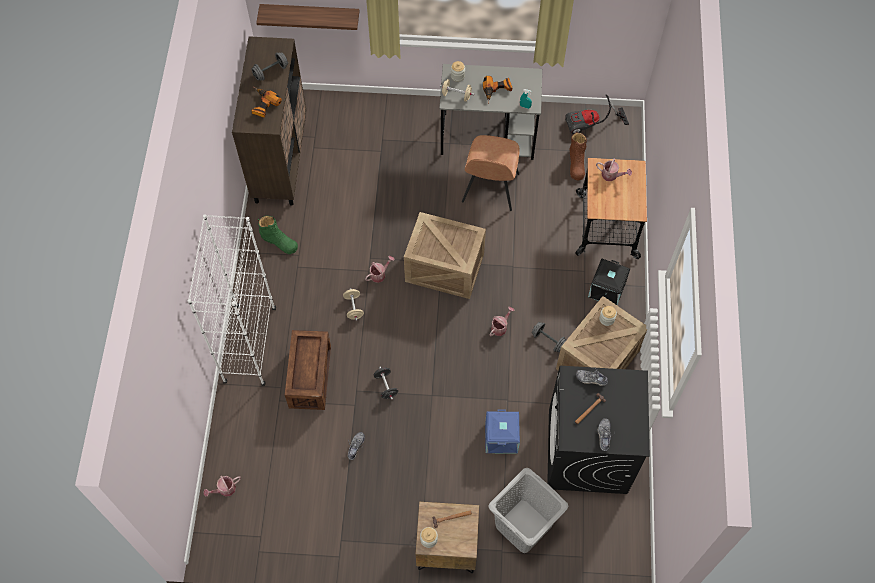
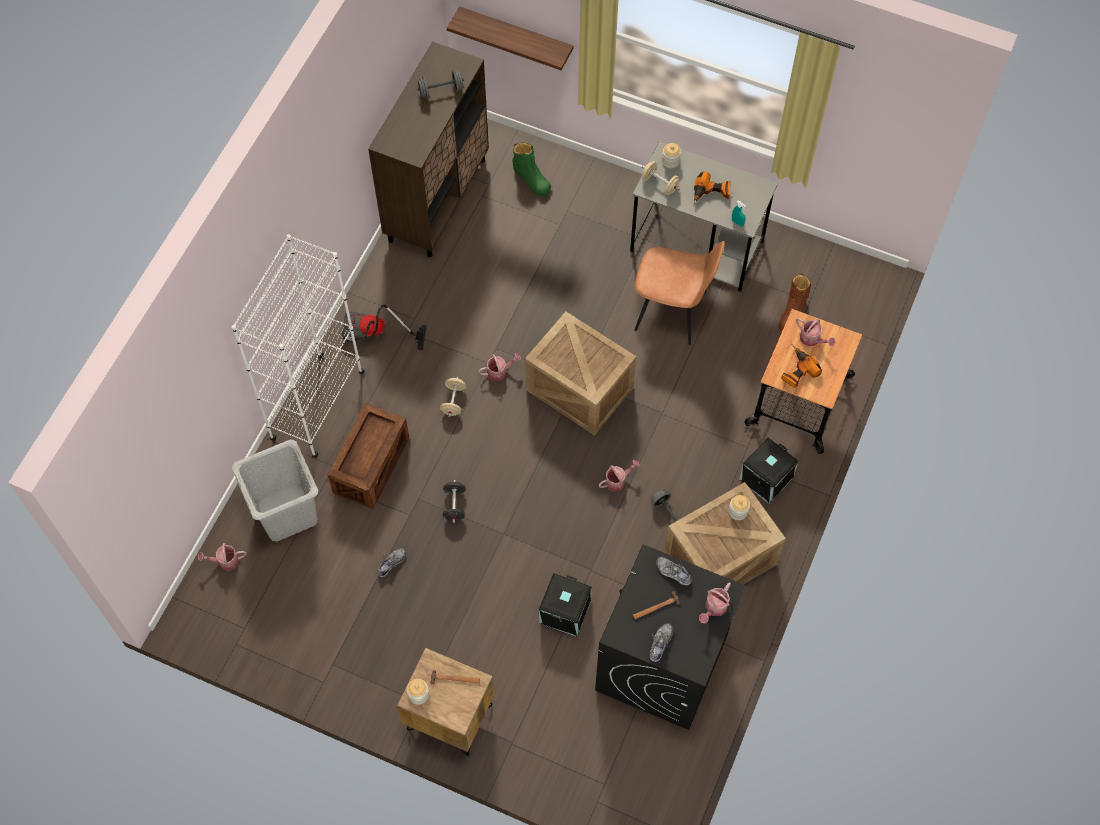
camera: 20 degrees right, 0 degrees up
power drill [251,86,282,118] -> power drill moved to [781,343,822,388]
green boot [258,216,298,254] -> green boot moved to [512,142,551,196]
brown chair [462,135,520,211] -> brown chair turned 105 degrees counterclockwise [634,241,725,345]
blue storage box [485,409,520,454] -> black storage box [539,573,592,637]
grey laundry basket [488,468,568,553] -> grey laundry basket moved to [232,440,318,542]
vacuum cleaner [565,94,629,134] -> vacuum cleaner moved to [341,305,427,350]
none -> watering can [699,582,731,623]

